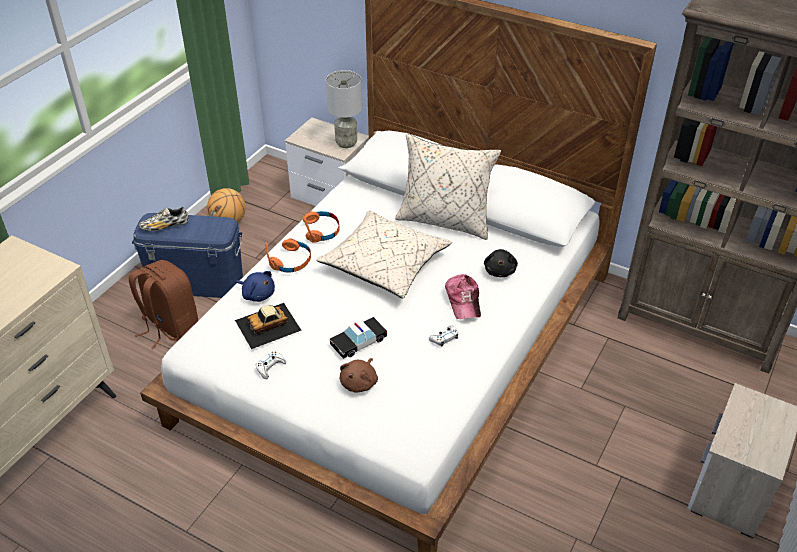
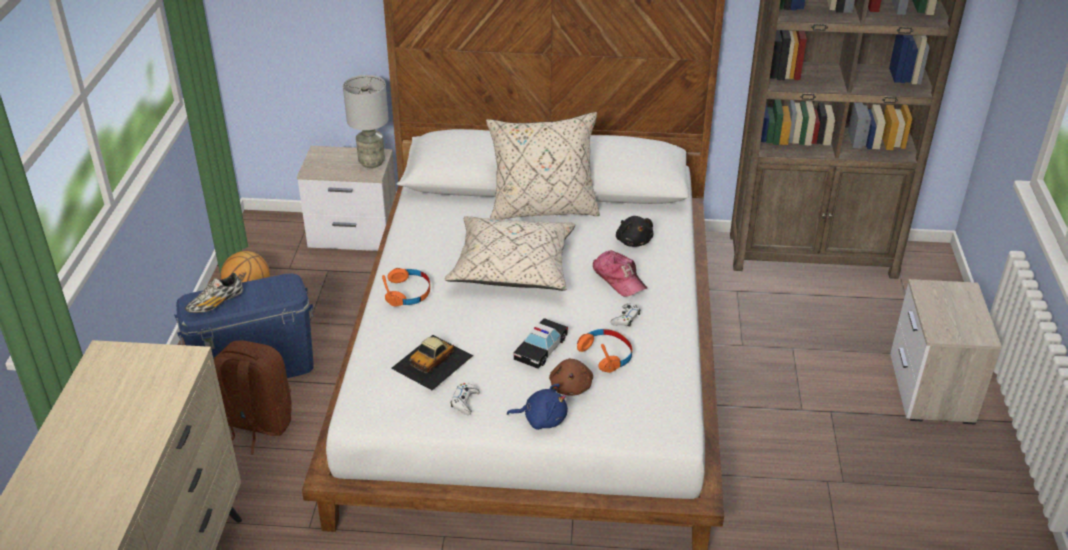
camera: 25 degrees left, 5 degrees down
blue plush toy [235,271,275,302] -> blue plush toy moved to [507,384,568,430]
orange headphones [303,211,340,243] -> orange headphones moved to [577,329,632,373]

